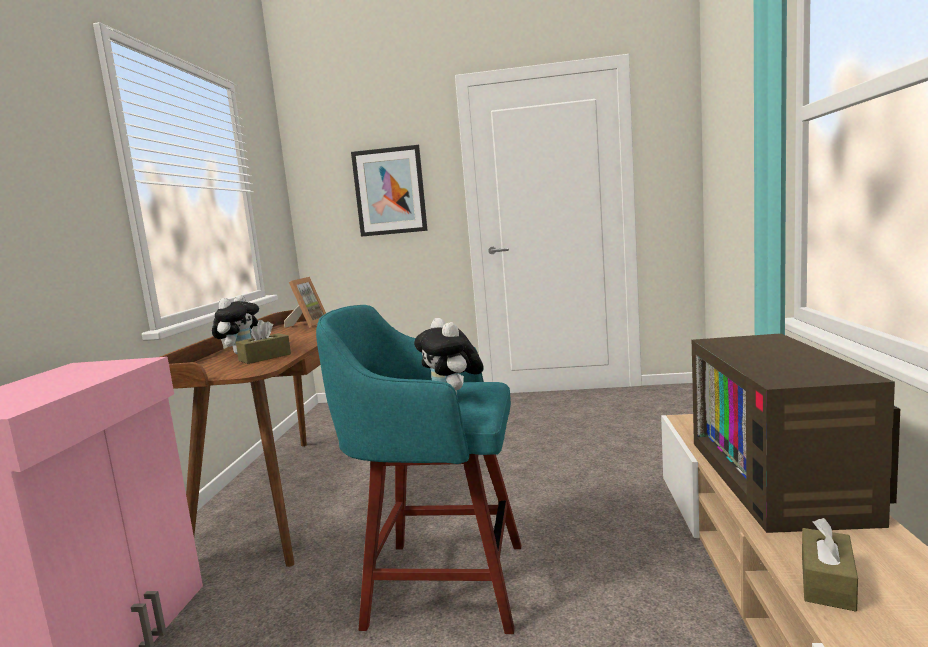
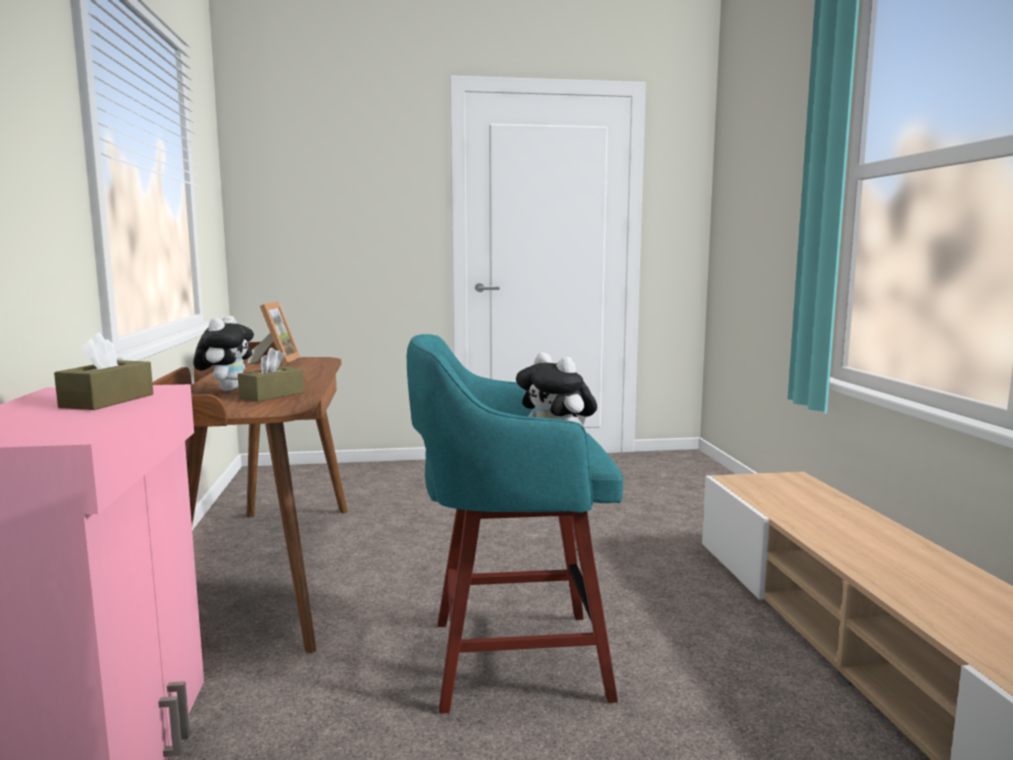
camera: 15 degrees left, 0 degrees up
picture [351,145,428,237] -> none
television [692,333,900,533] -> none
brown tissue box [802,518,858,612] -> brown tissue box moved to [54,333,153,410]

